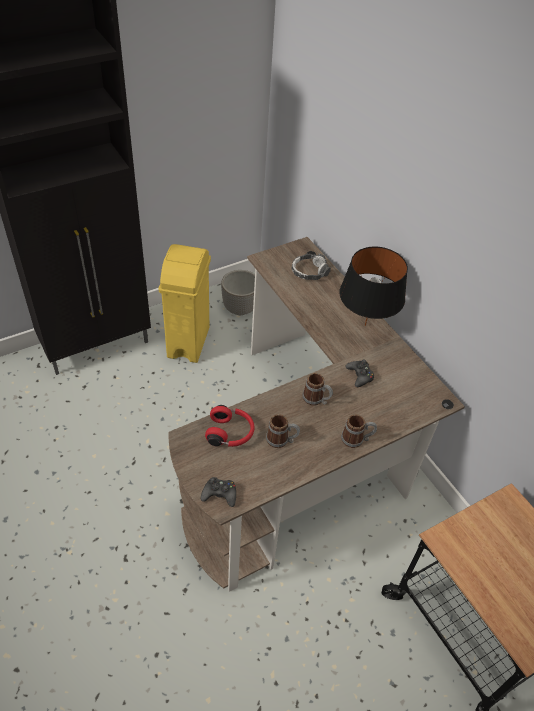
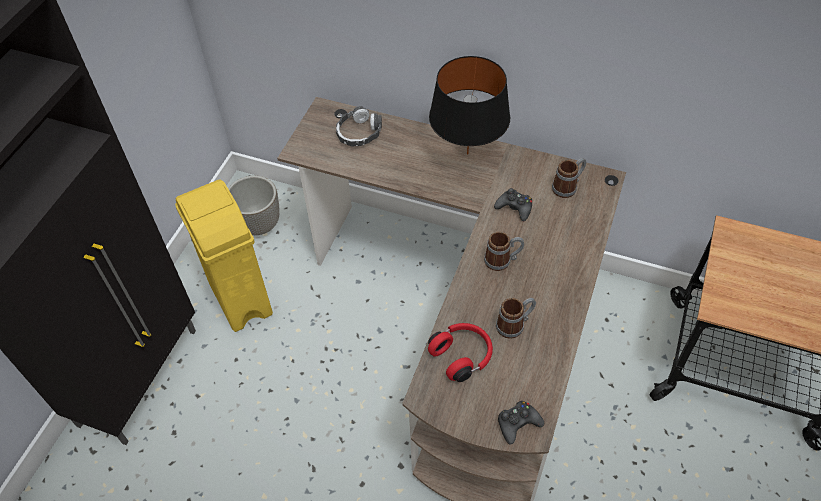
camera: 35 degrees left, 5 degrees up
mug [341,415,377,448] -> mug moved to [552,158,586,198]

